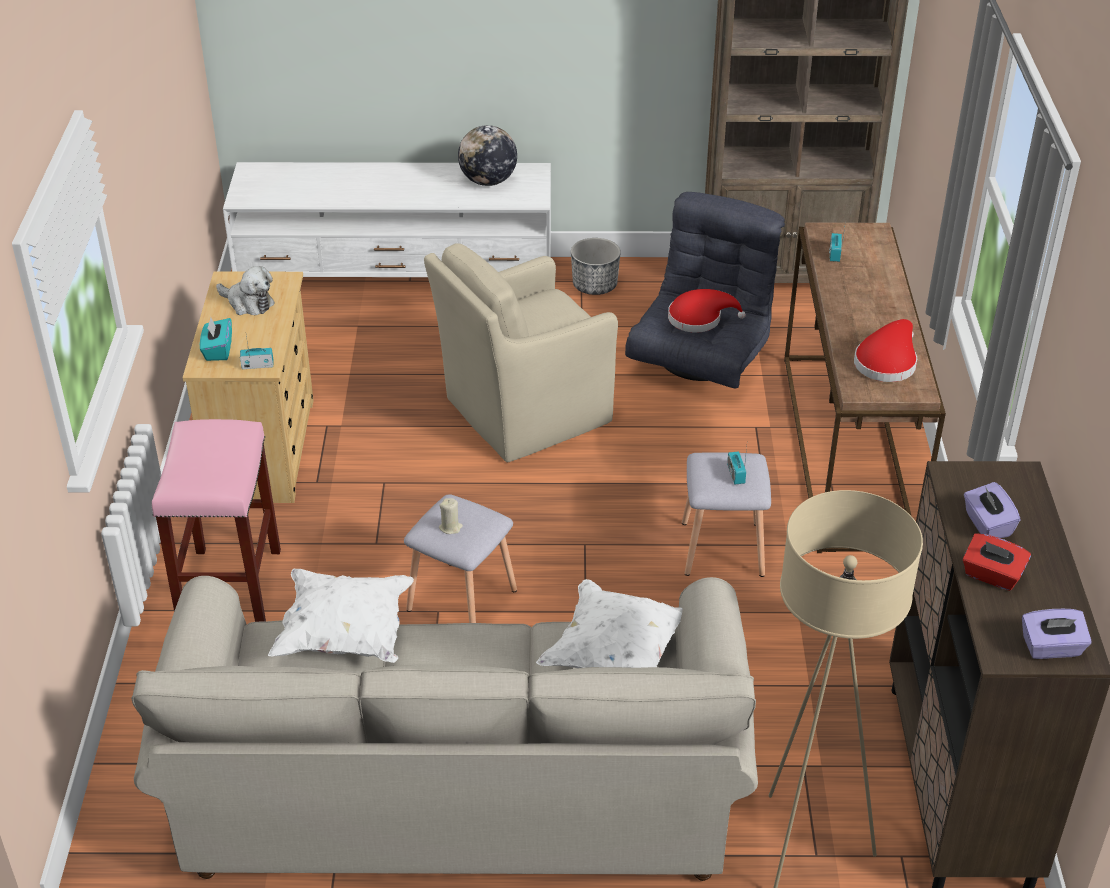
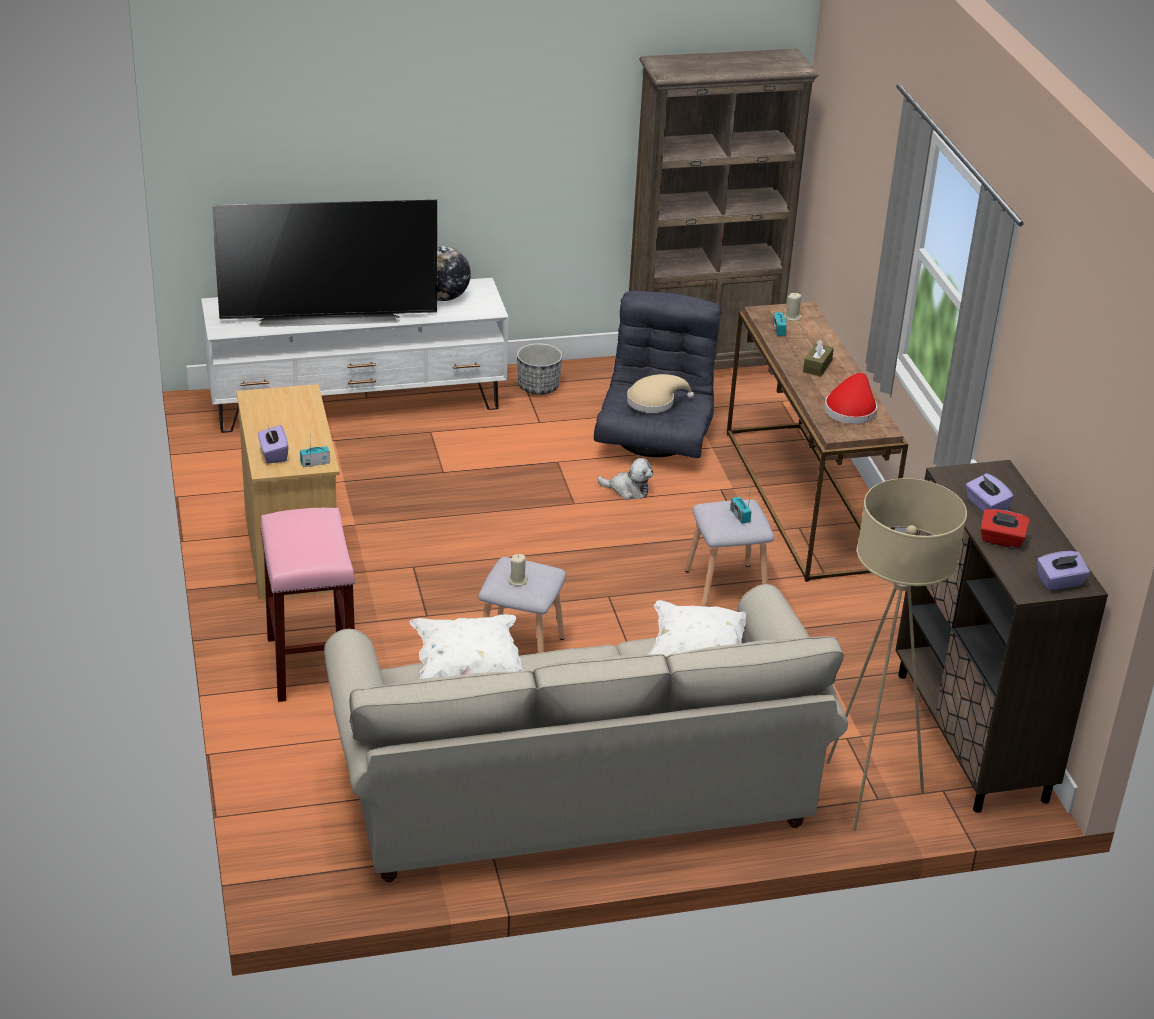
camera: 15 degrees left, 5 degrees down
turquoise tissue box [200,317,232,361] -> purple tissue box [258,424,288,464]
plush toy [216,266,275,315] -> plush toy moved to [597,458,653,500]
beige armchair [424,243,618,462] -> none
red hat [668,289,746,333] -> beige hat [627,374,694,413]
none -> television [212,200,437,327]
none -> beige candle [784,293,802,321]
none -> brown tissue box [803,339,834,377]

